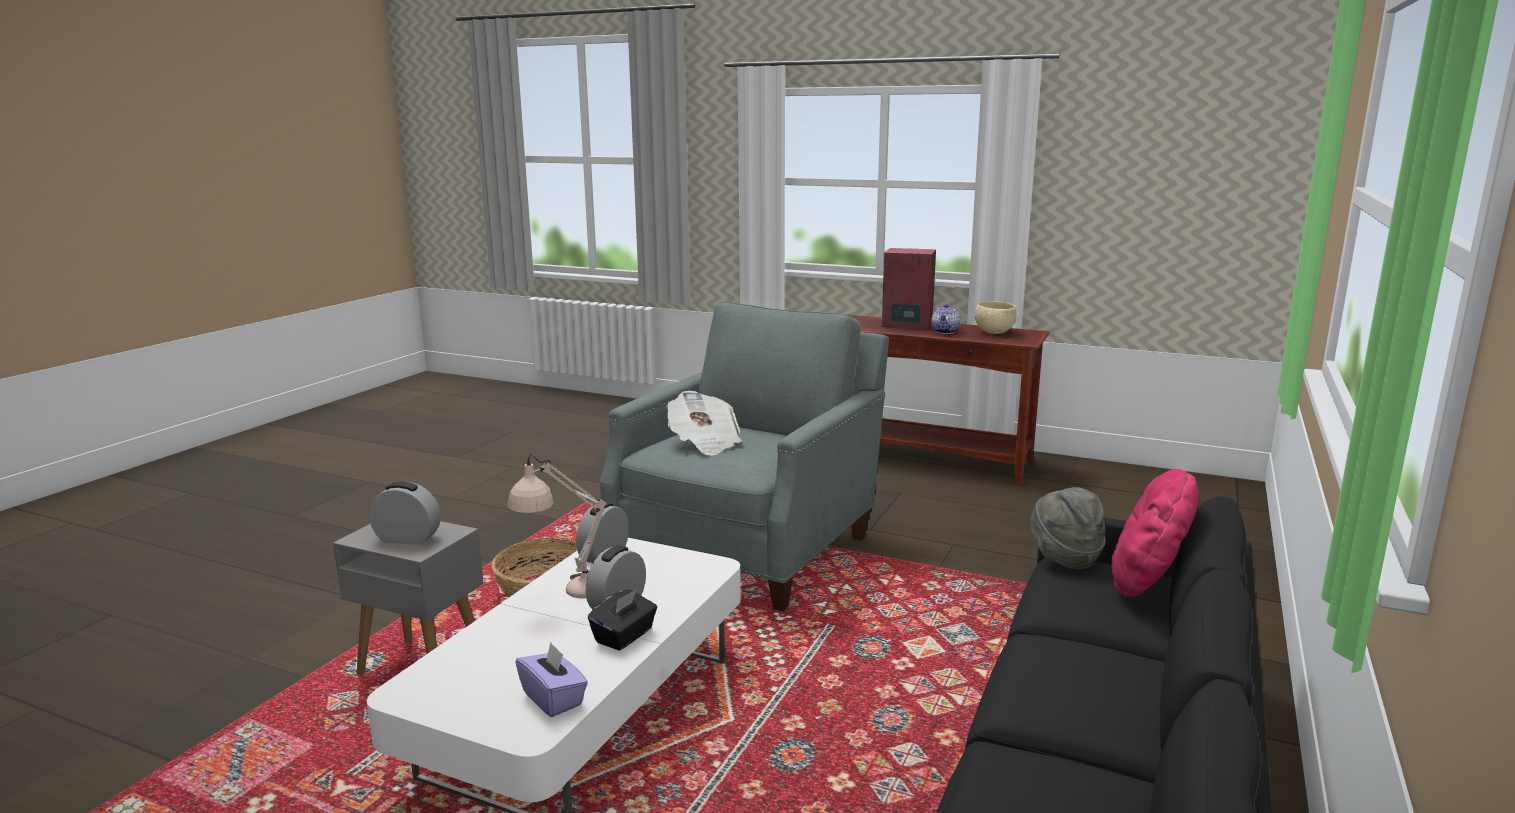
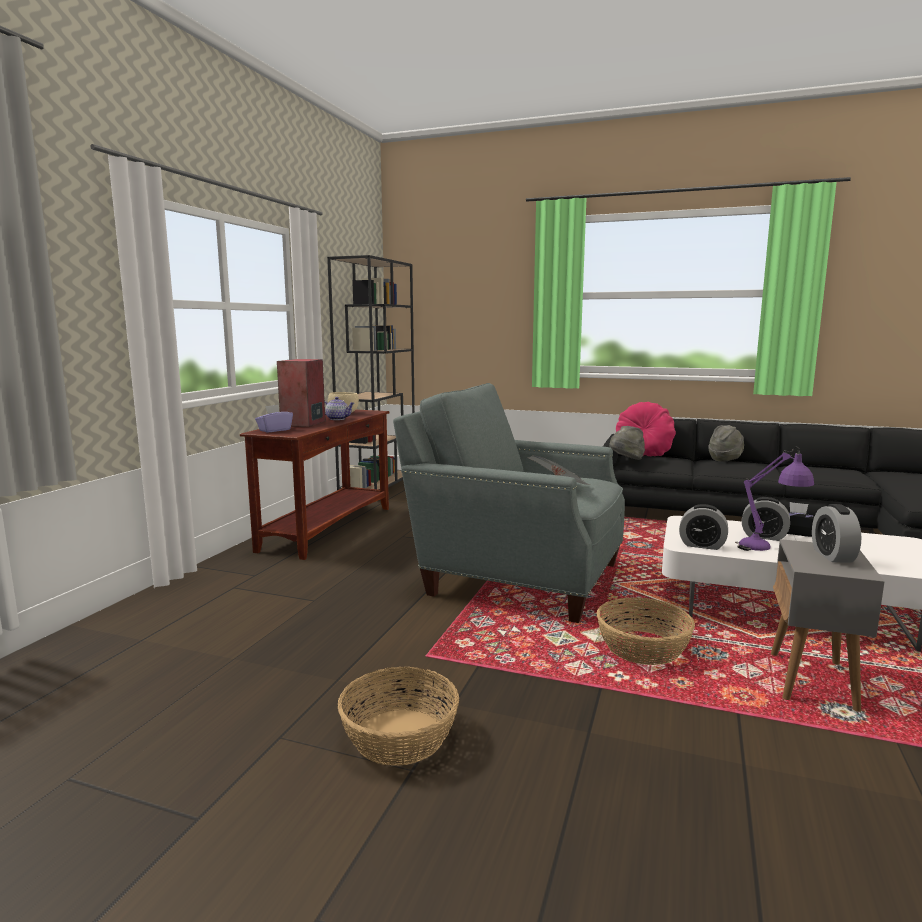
camera: 95 degrees left, 5 degrees down
beige table lamp [508,455,606,598] -> purple table lamp [735,446,814,551]
purple tissue box [515,642,588,717] -> purple tissue box moved to [255,405,293,432]
none -> bookcase [327,255,415,490]
none -> basket [338,667,459,766]
none -> grey hat [708,425,744,462]

